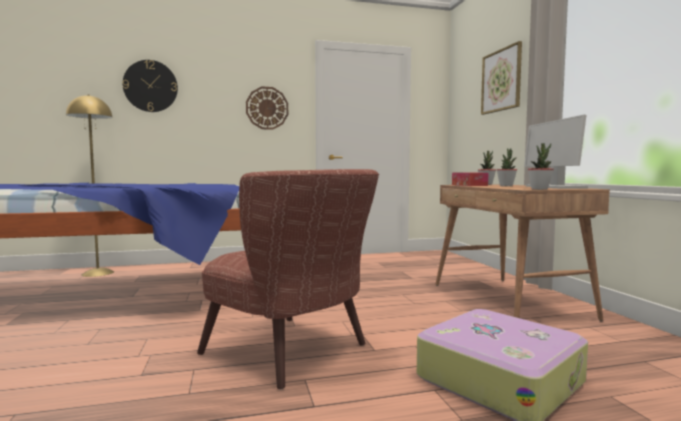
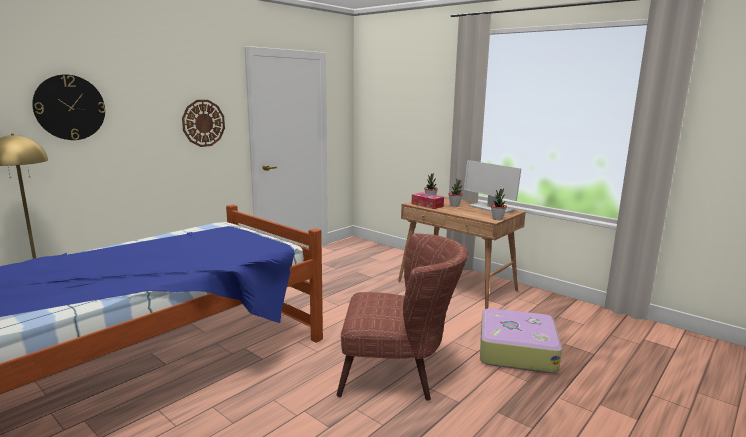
camera: 35 degrees left, 10 degrees up
picture [481,41,522,115] -> none

